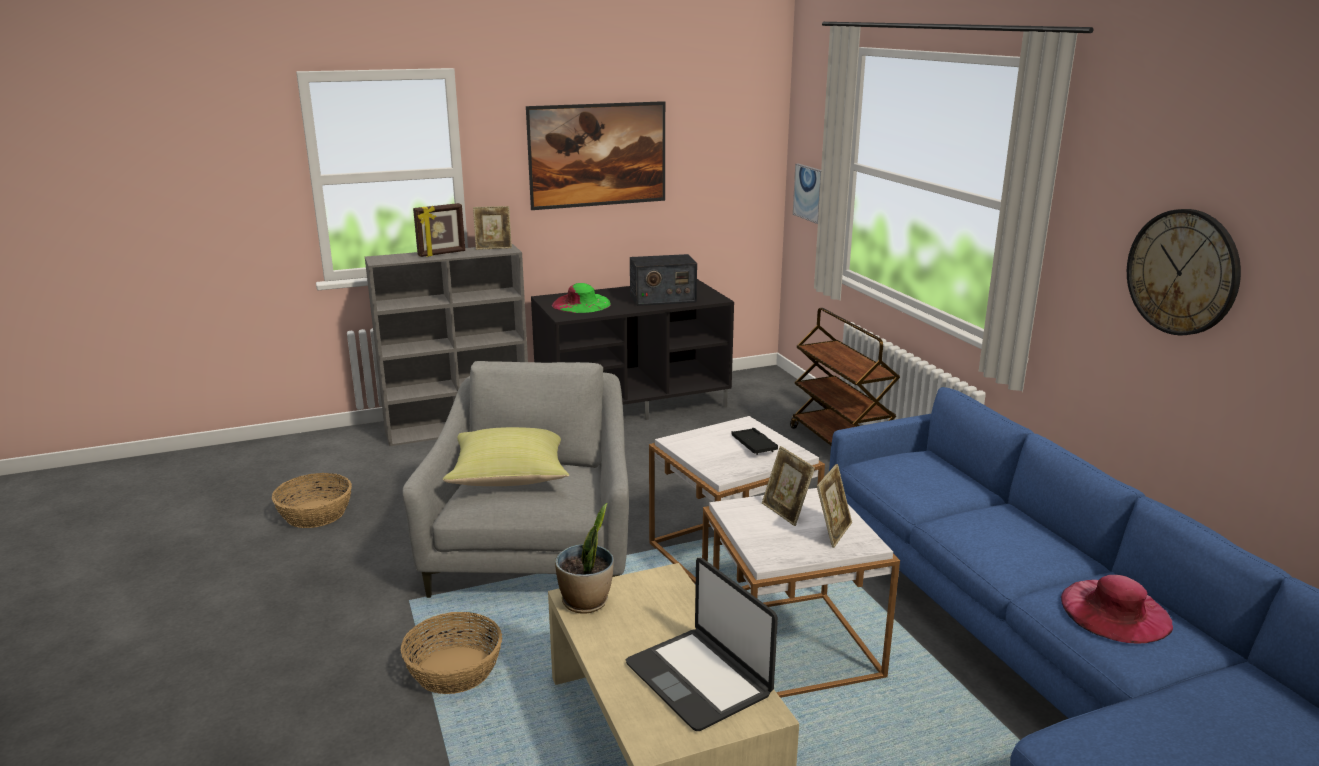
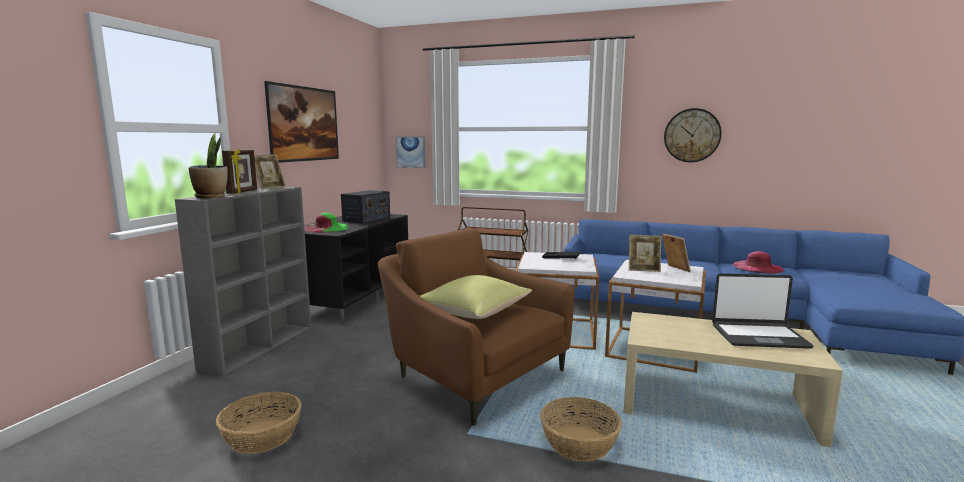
camera: 50 degrees left, 10 degrees down
grey armchair [403,361,629,598] -> brown armchair [378,229,575,426]
potted plant [555,503,614,614] -> potted plant moved to [188,133,228,198]

